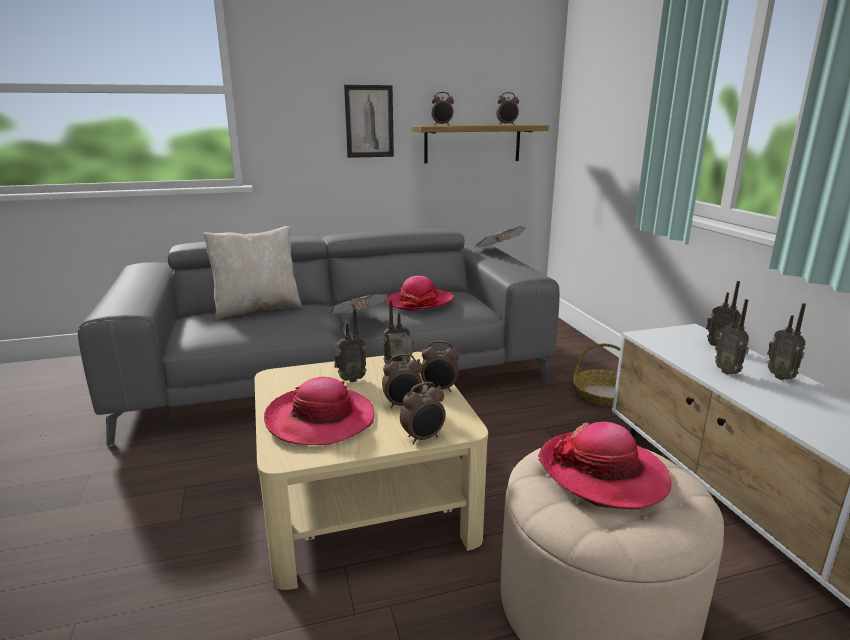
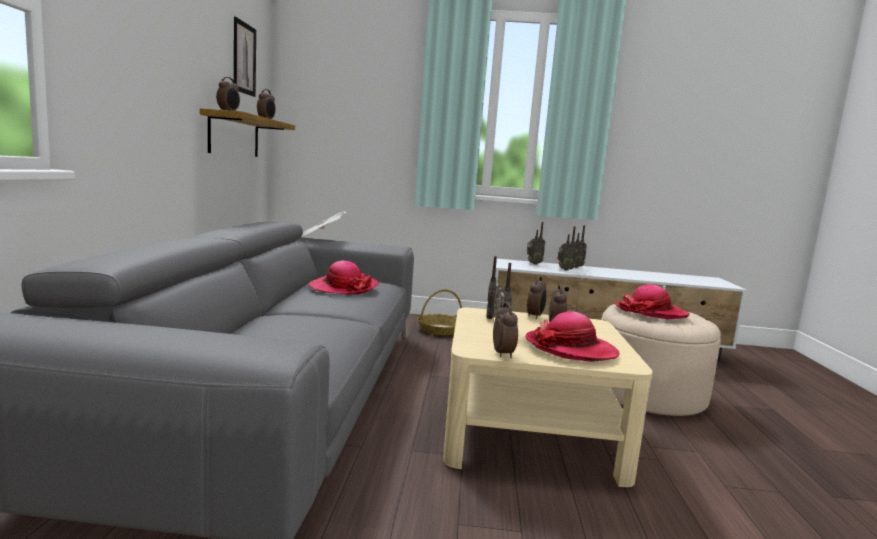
camera: 70 degrees left, 10 degrees down
beige pillow [203,226,303,320] -> none
newspaper [329,294,387,314] -> none
picture [344,85,394,158] -> picture moved to [234,17,256,97]
alarm clock [400,382,446,444] -> alarm clock moved to [493,302,518,358]

